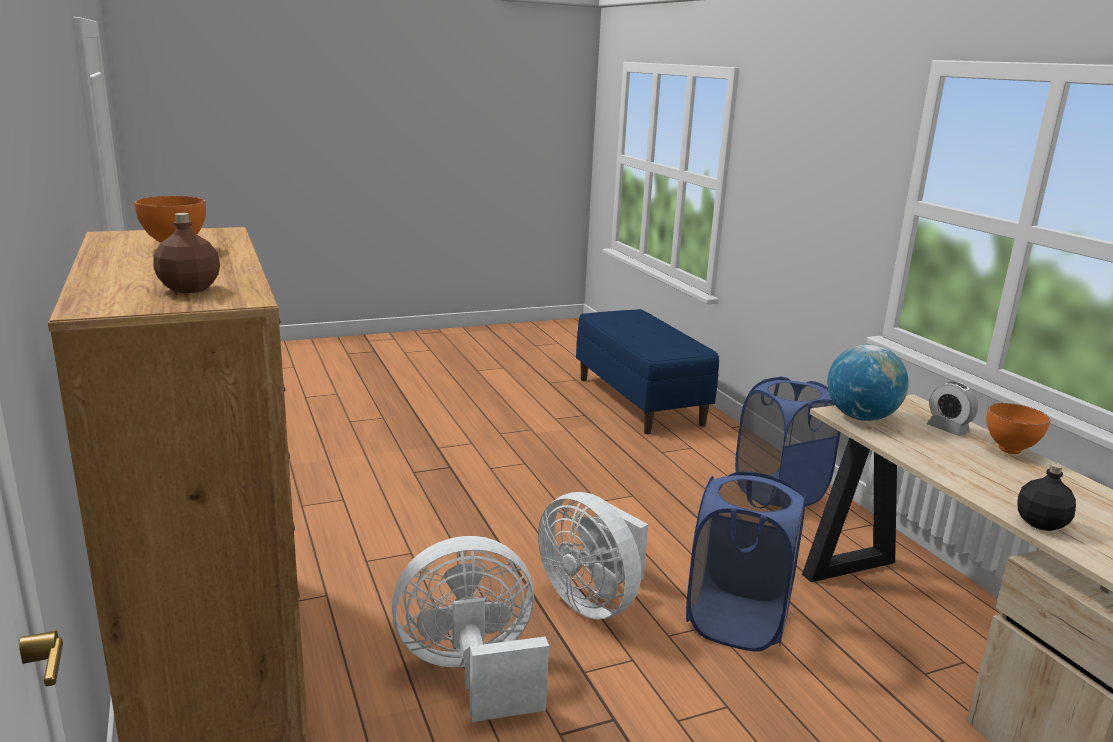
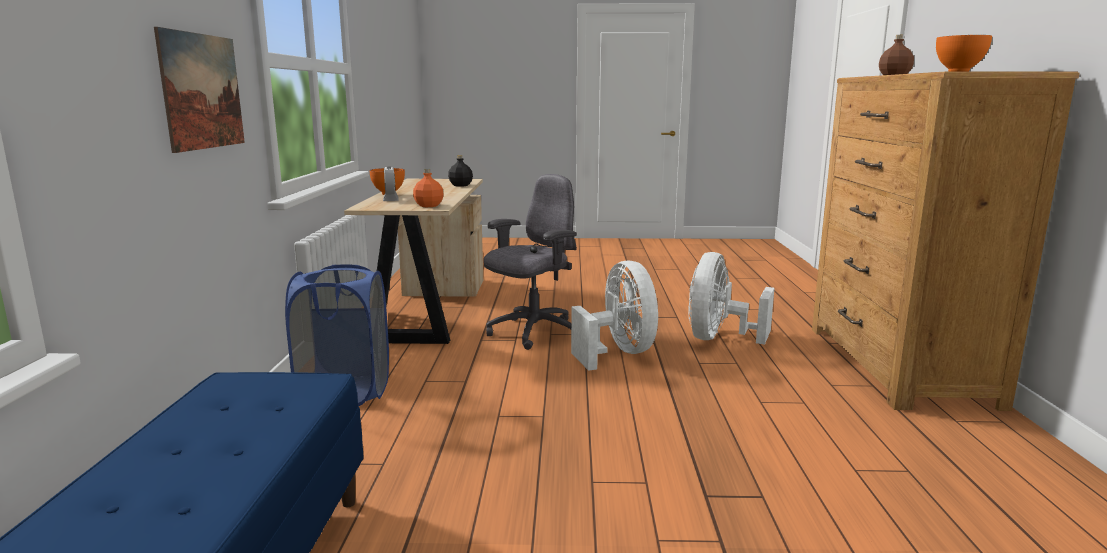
camera: 155 degrees left, 5 degrees down
white fan [392,536,549,722] -> white fan turned 105 degrees clockwise [688,252,774,344]
blue laundry basket [686,471,806,652] -> grey office chair [483,174,577,350]
globe [827,344,909,421] -> orange bottle [413,169,444,207]
none -> picture [154,27,245,153]

